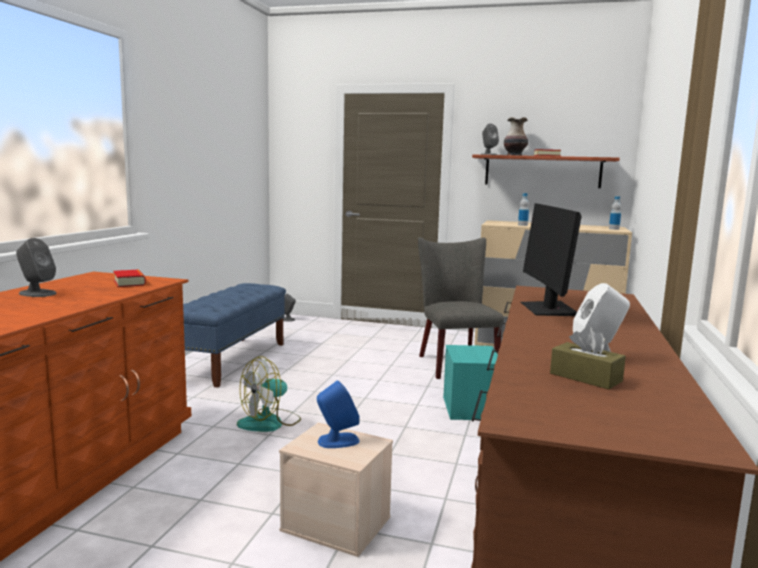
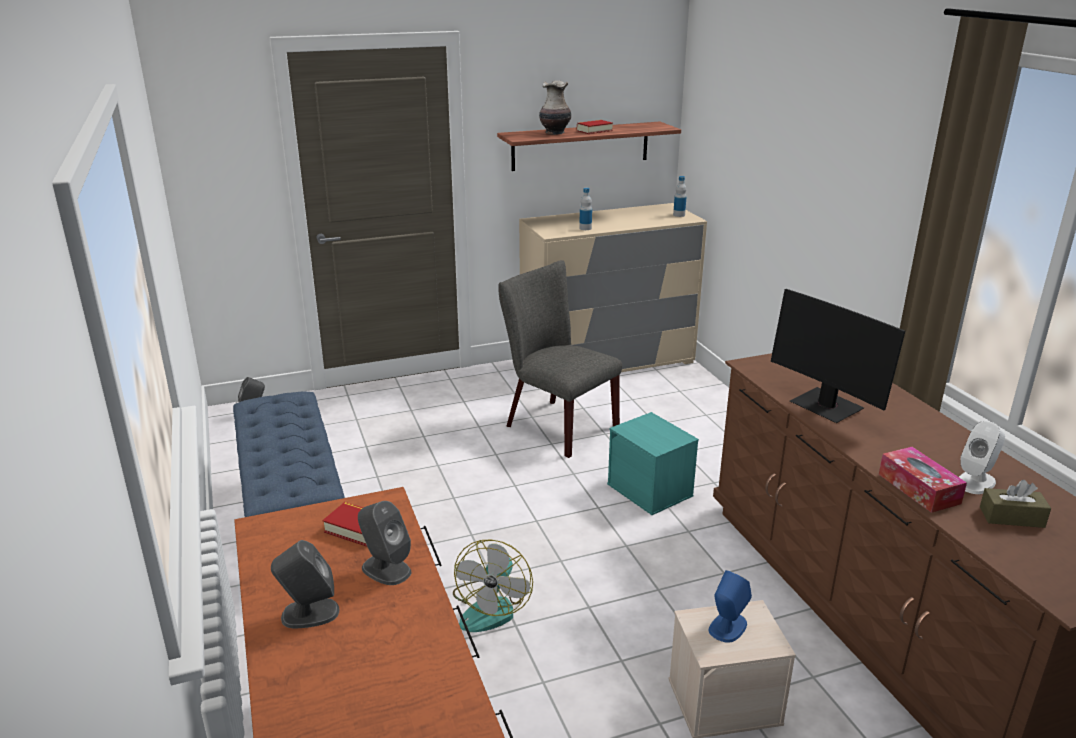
camera: 35 degrees left, 15 degrees up
grey speaker [480,124,499,155] -> grey speaker moved to [358,501,411,585]
none -> tissue box [879,447,967,513]

